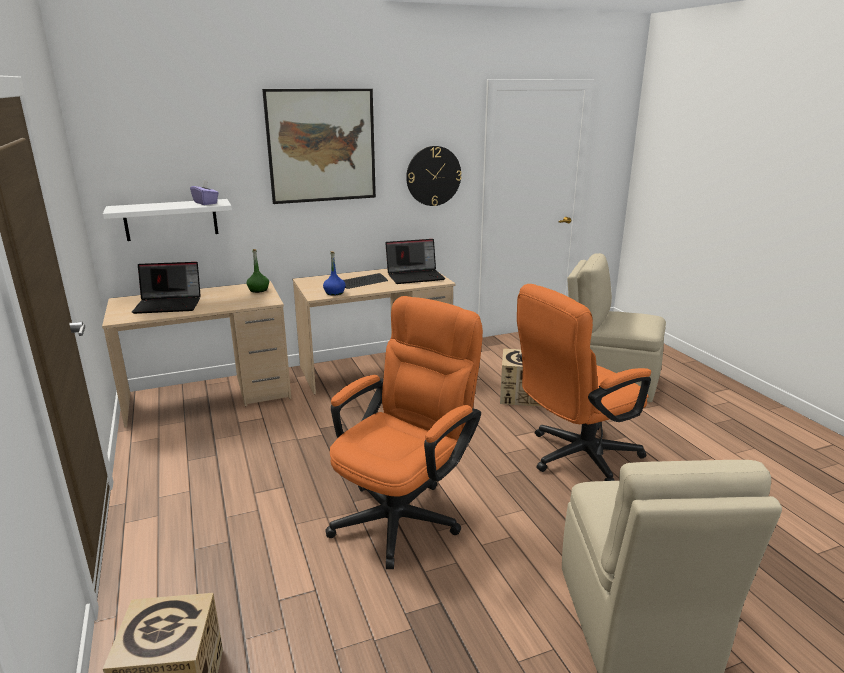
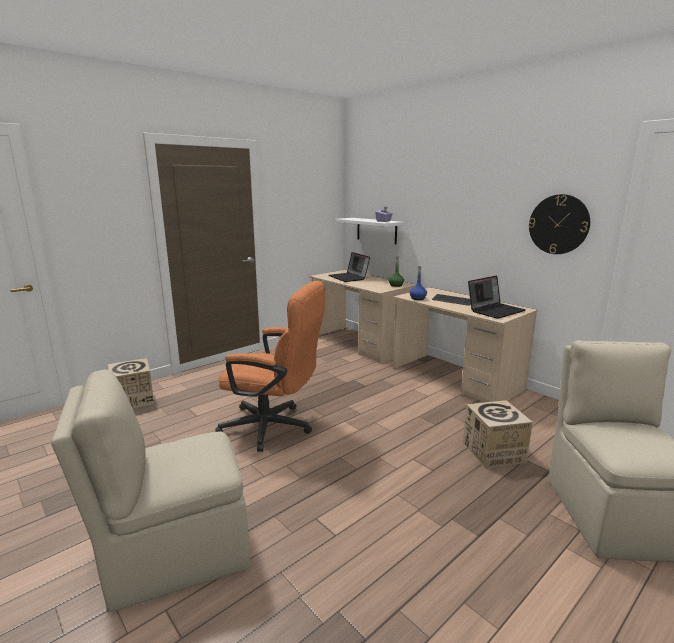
camera: 70 degrees right, 5 degrees down
picture [262,89,376,204] -> none
laptop [385,239,445,284] -> laptop turned 90 degrees counterclockwise [468,275,526,319]
orange office chair [517,284,651,481] -> none

